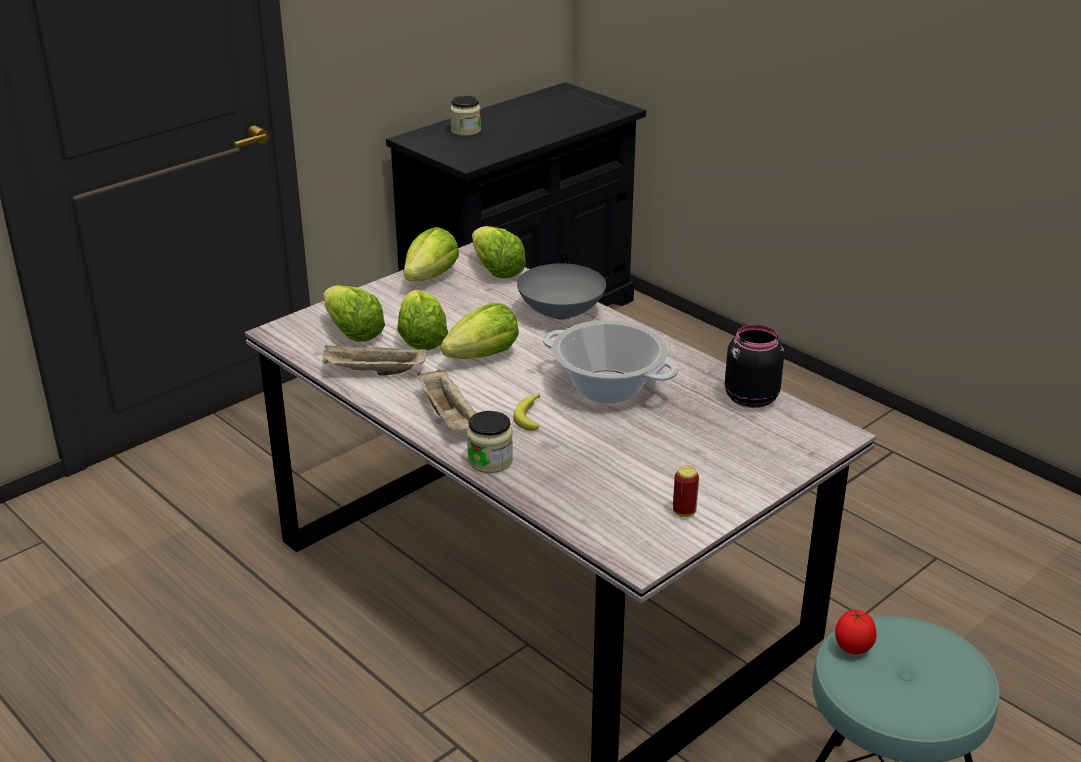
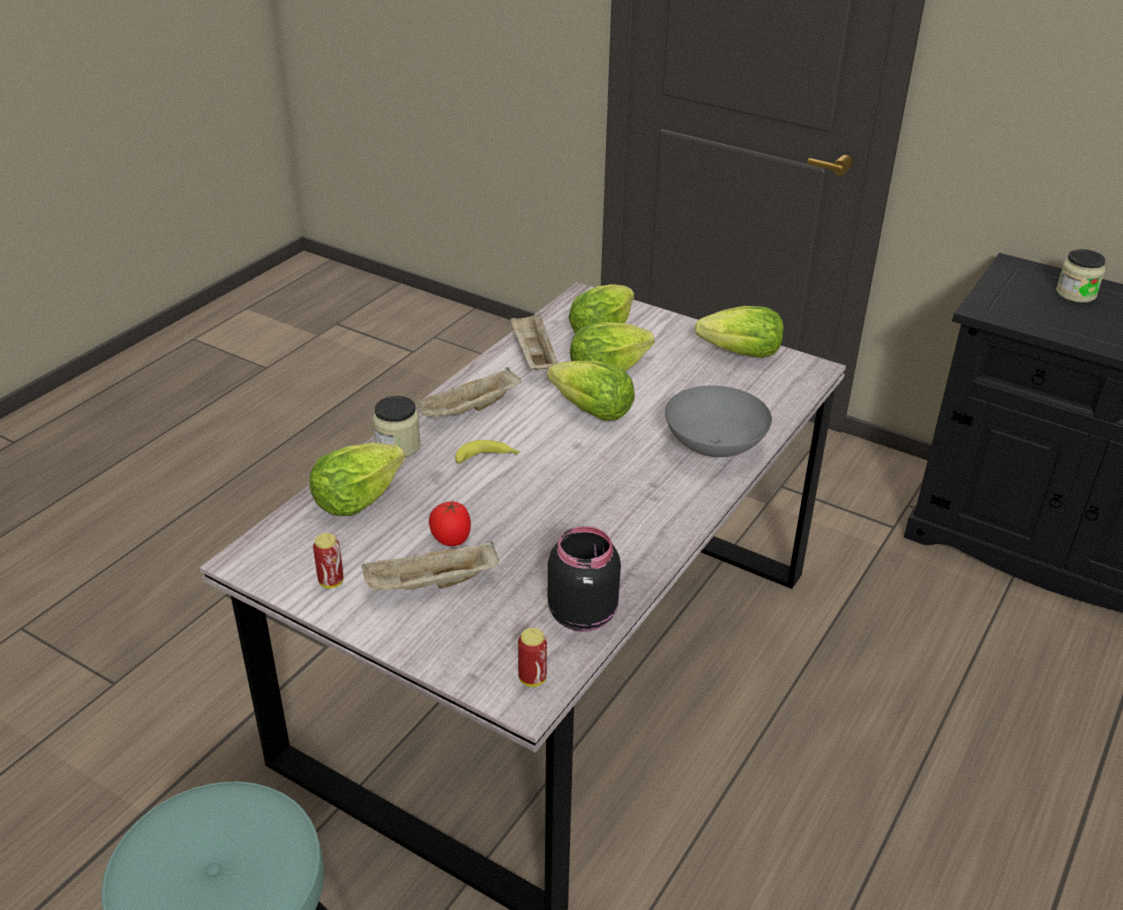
camera: 75 degrees right, 5 degrees up
lettuce [472,226,526,278] -> lettuce moved to [310,443,405,516]
cooking pot [543,320,679,403] -> none
tomato [835,609,877,654] -> tomato moved to [429,501,471,546]
none -> beige tray [361,541,499,593]
none -> can [518,628,547,687]

